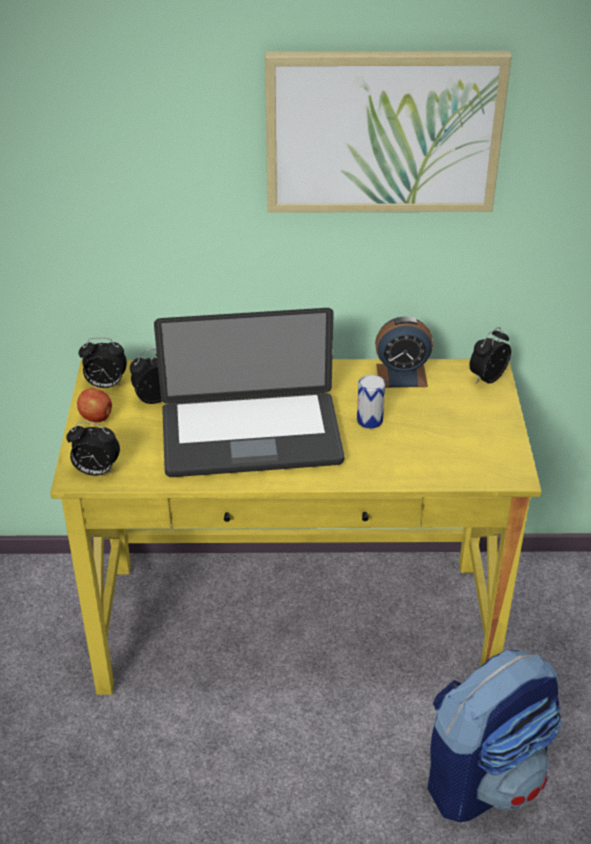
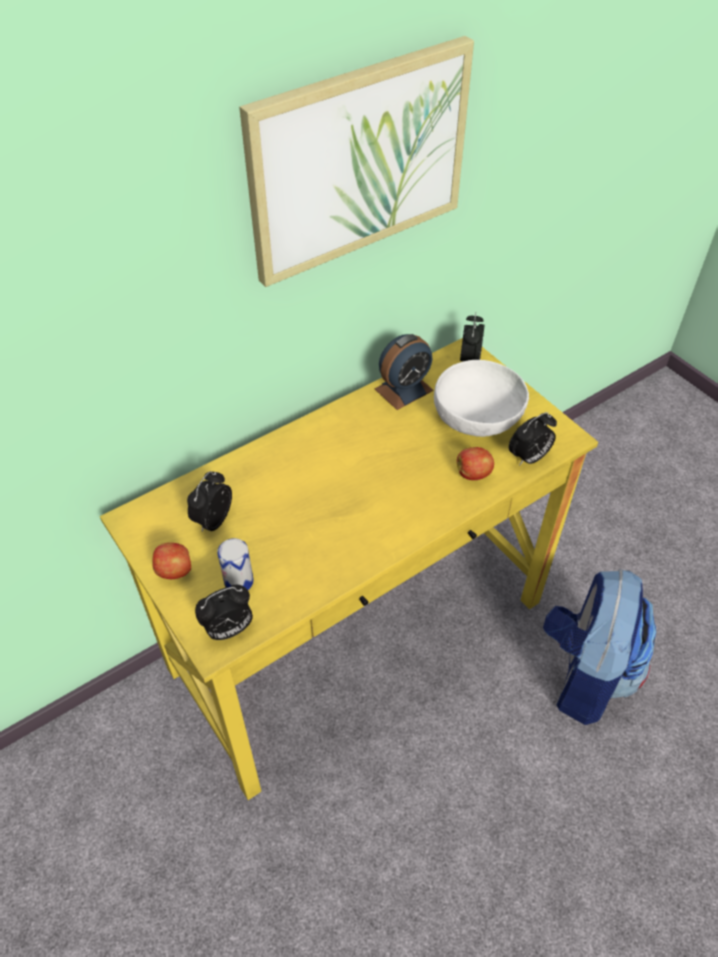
camera: 35 degrees left, 10 degrees up
alarm clock [79,337,127,388] -> alarm clock moved to [509,412,557,466]
laptop [154,308,345,477] -> none
can [357,375,385,429] -> can moved to [217,538,253,590]
none -> white bowl [434,360,529,437]
none -> apple [457,447,494,480]

